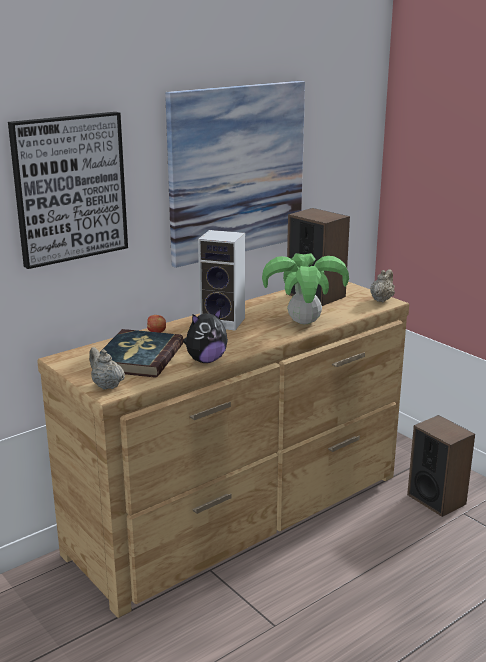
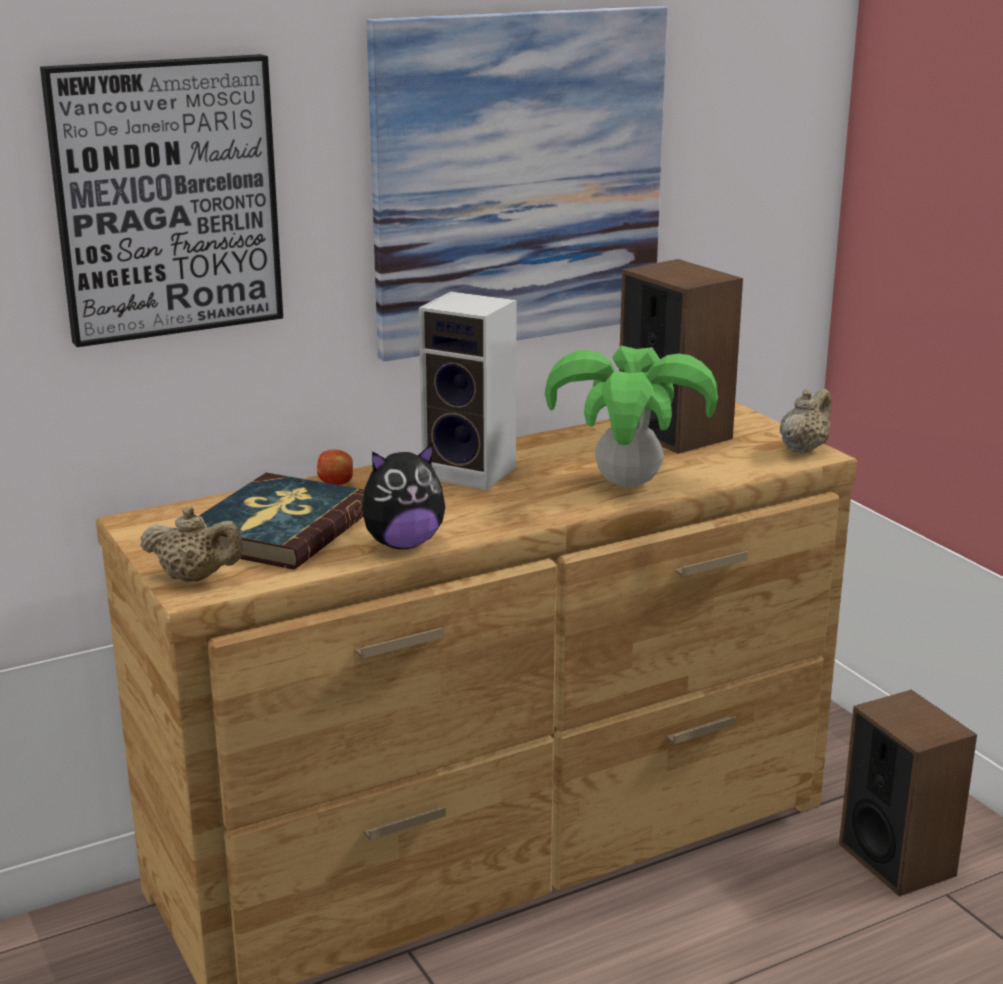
camera: 10 degrees right, 0 degrees up
beige teapot [89,347,125,389] -> beige teapot turned 135 degrees clockwise [140,507,244,582]

